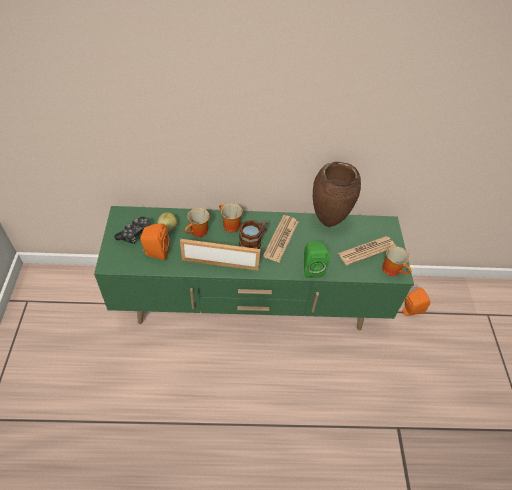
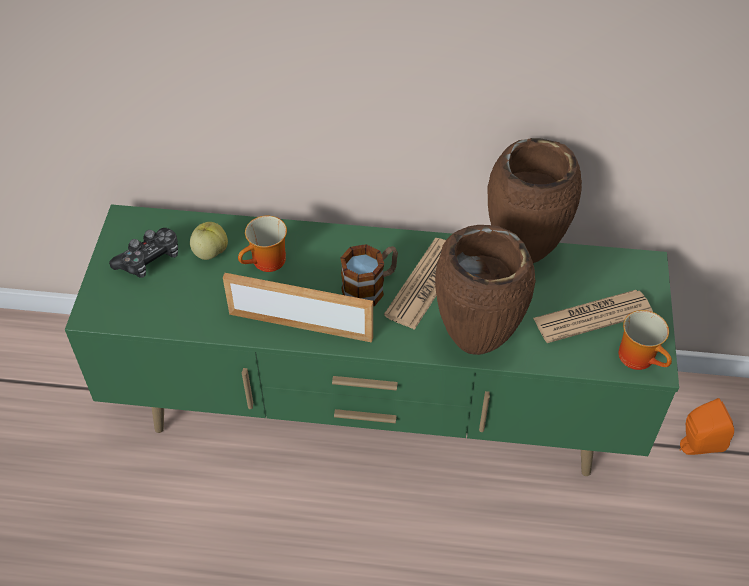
camera: 10 degrees right, 0 degrees up
orange speaker [140,223,170,260] -> none
mug [219,203,243,232] -> none
green speaker [304,241,330,278] -> brown vase [435,225,536,355]

